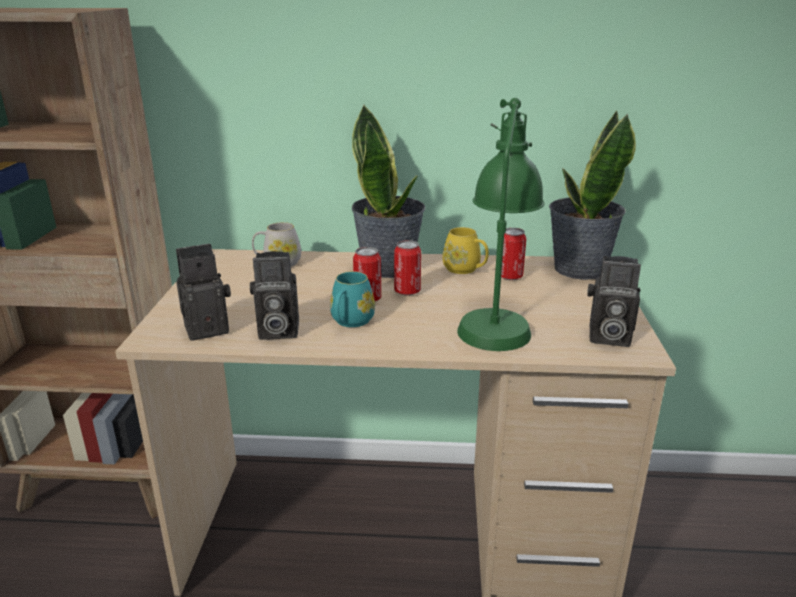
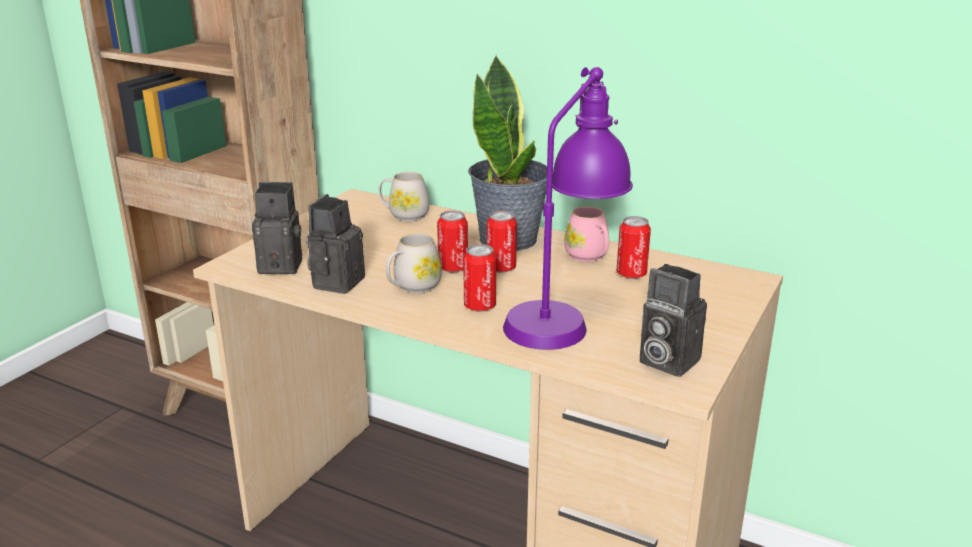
camera: 25 degrees right, 0 degrees up
camera [250,251,299,340] -> camera turned 90 degrees clockwise [306,194,365,294]
turquoise mug [330,271,375,327] -> white mug [386,233,442,293]
yellow mug [442,227,489,274] -> pink mug [564,206,609,262]
green table lamp [457,98,544,351] -> purple table lamp [503,67,633,350]
potted plant [549,111,636,280] -> none
none -> can [463,244,496,312]

